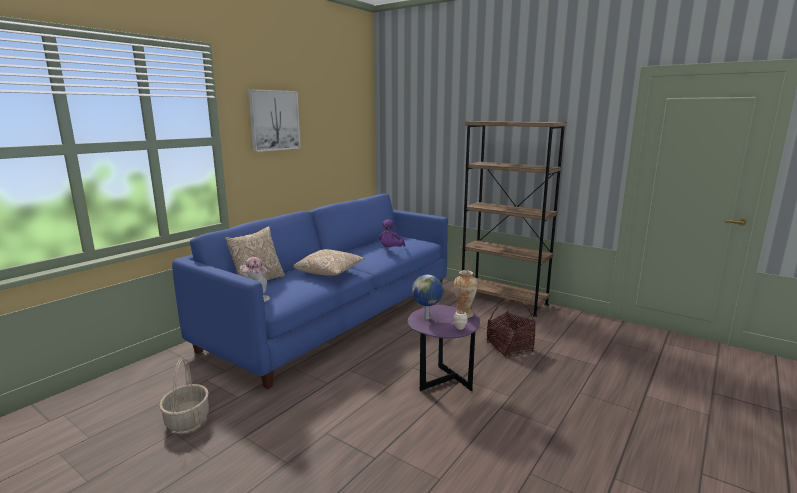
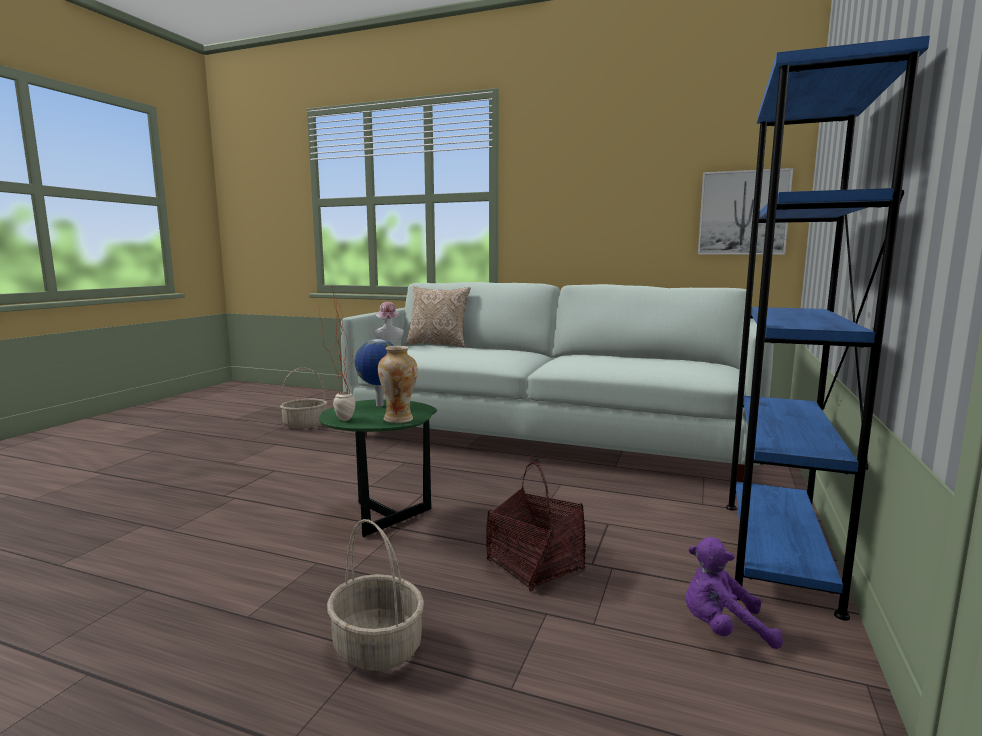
camera: 75 degrees right, 5 degrees down
blue sofa [172,194,448,389] -> white sofa [341,282,774,482]
picture [248,89,301,152] -> picture moved to [698,168,793,255]
pillow [293,249,365,276] -> none
purple plush toy [379,219,405,247] -> purple plush toy moved to [685,537,783,649]
purple side table [407,305,480,391] -> green side table [319,399,437,537]
brown bookcase [462,121,567,317] -> blue bookcase [726,36,930,621]
none -> basket [327,519,424,671]

